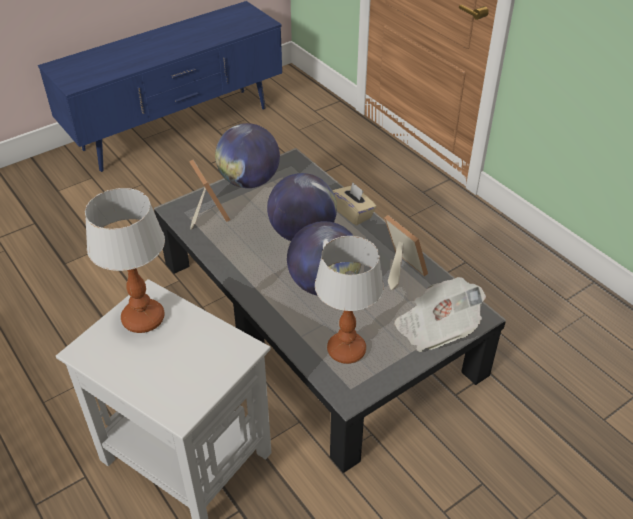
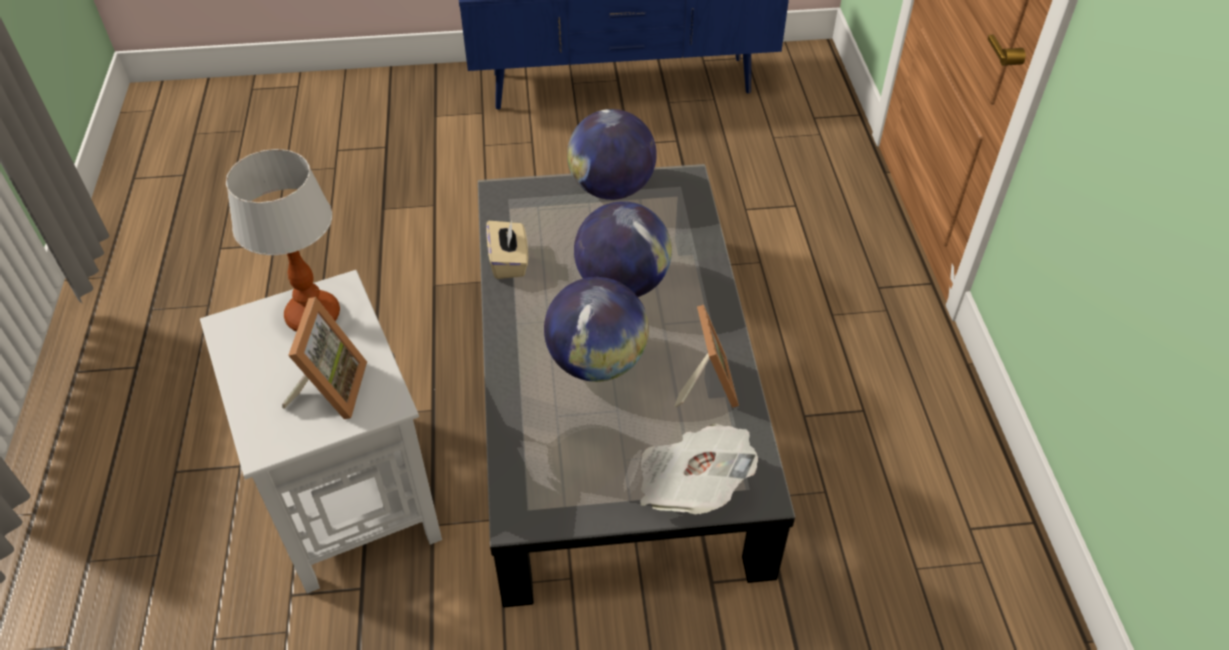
camera: 30 degrees right, 5 degrees up
picture frame [189,160,230,229] -> picture frame moved to [282,297,367,419]
table lamp [315,236,384,364] -> none
beige tissue box [332,182,377,226] -> beige tissue box moved to [486,220,528,279]

